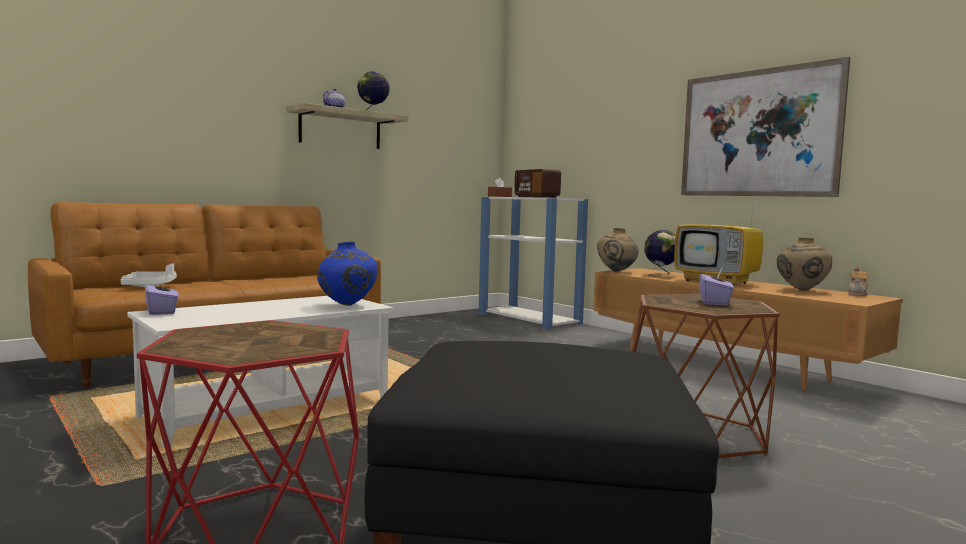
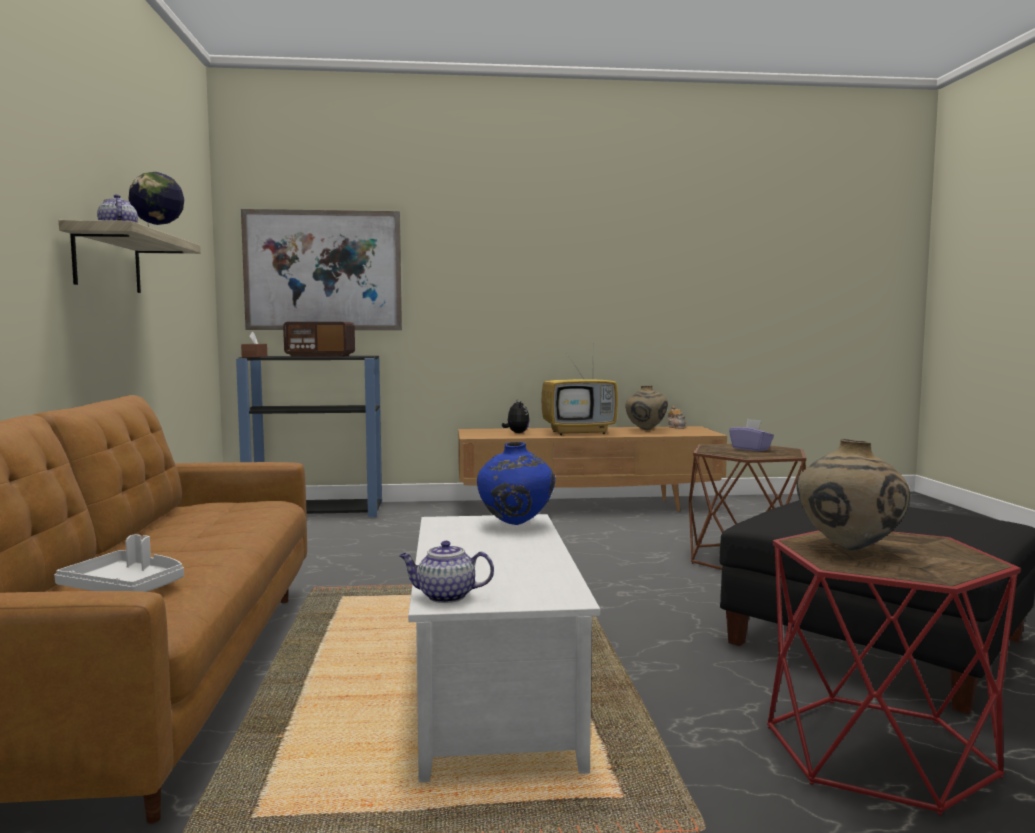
camera: 55 degrees left, 0 degrees up
purple tissue box [145,279,179,315] -> teapot [399,541,494,603]
white bookcase [479,197,588,330] -> black bookcase [236,356,382,517]
beige vase [597,228,638,272] -> beige vase moved to [796,439,910,550]
globe [644,230,676,277] -> plush toy [502,401,530,433]
picture [681,57,850,197] -> picture moved to [241,209,402,330]

